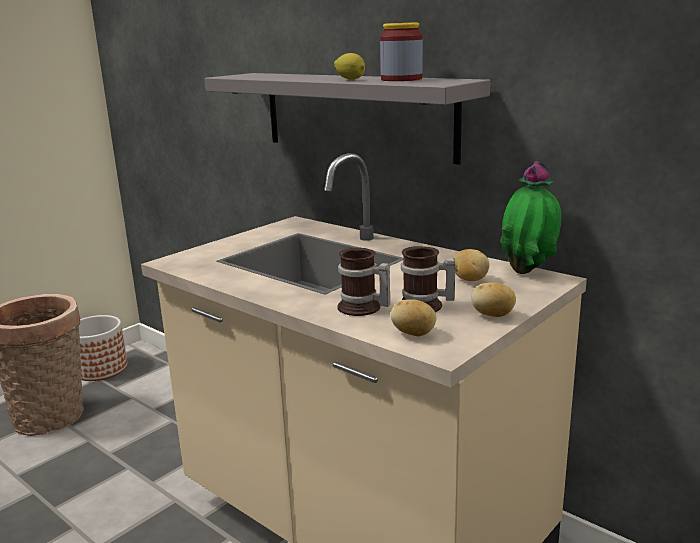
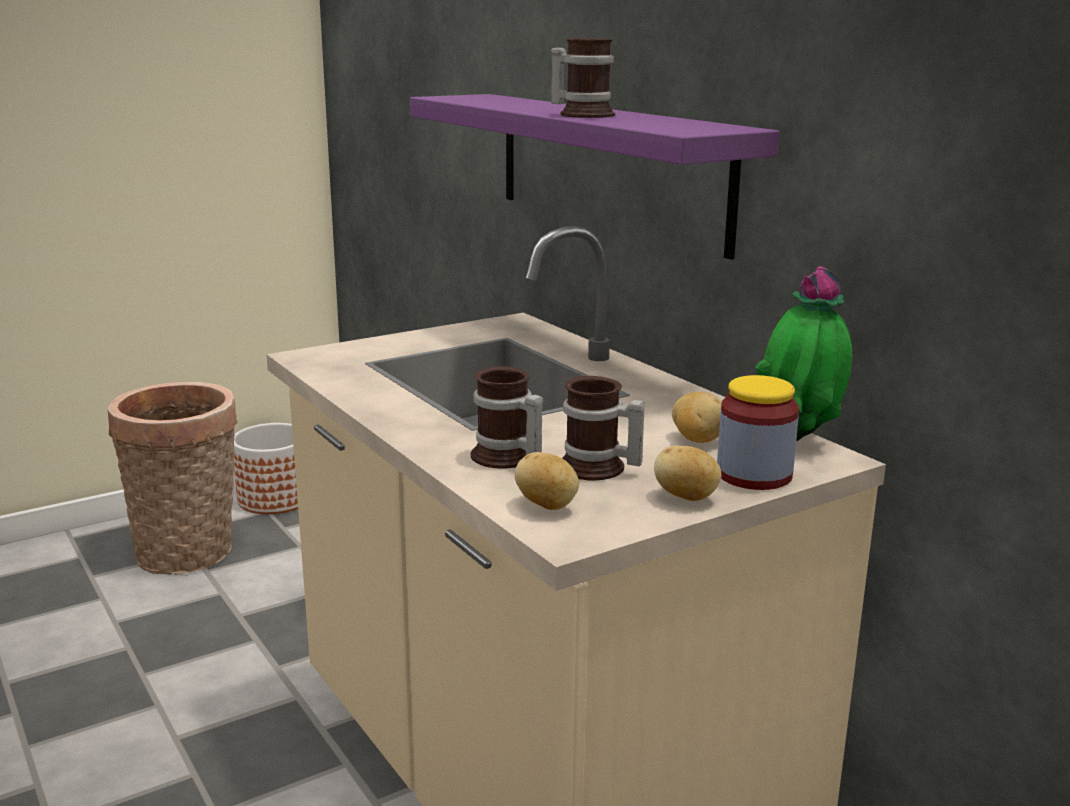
camera: 15 degrees right, 0 degrees up
grey shelf [205,73,490,165] -> purple shelf [410,94,780,260]
lemon [334,53,365,80] -> mug [551,38,615,118]
jar [380,22,423,81] -> jar moved to [717,375,799,490]

